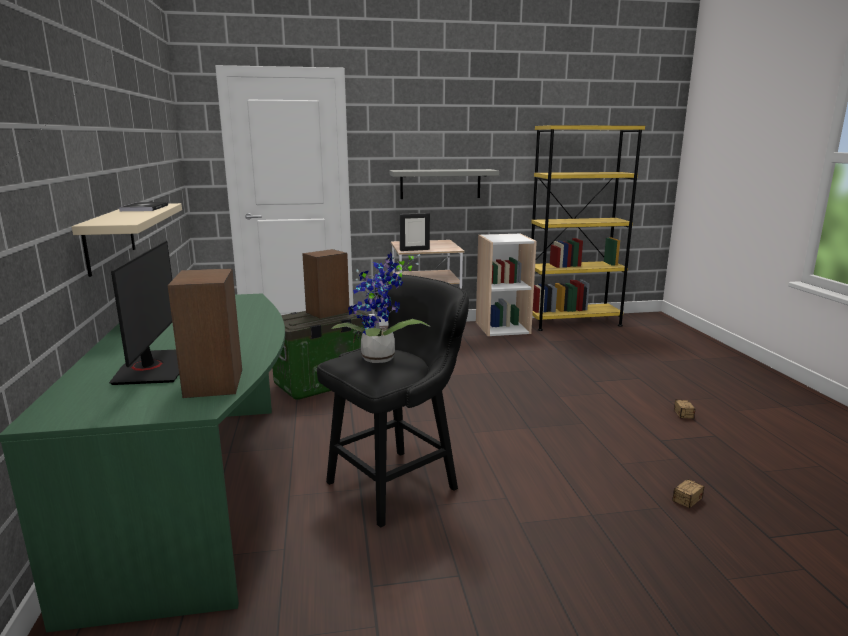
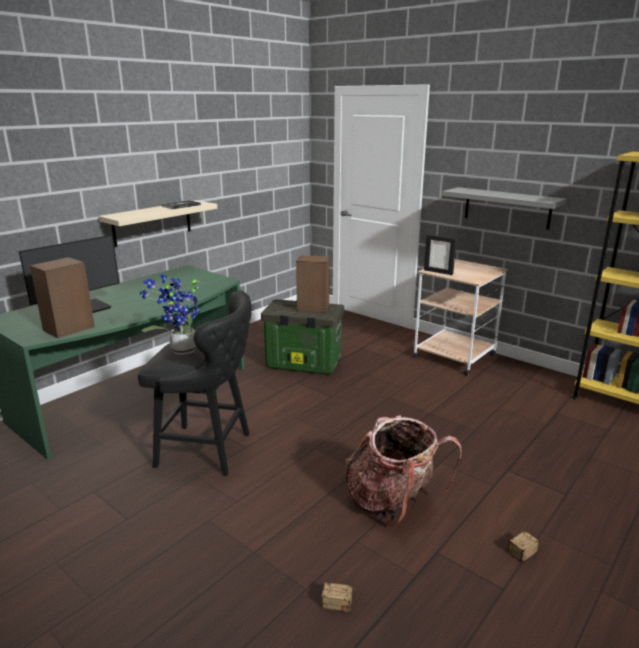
camera: 50 degrees right, 5 degrees up
bookcase [476,234,537,336] -> none
none -> backpack [345,415,462,527]

